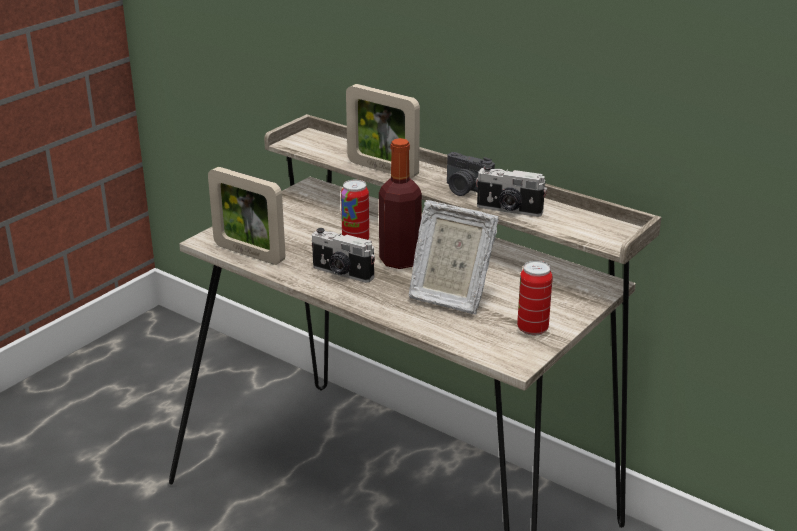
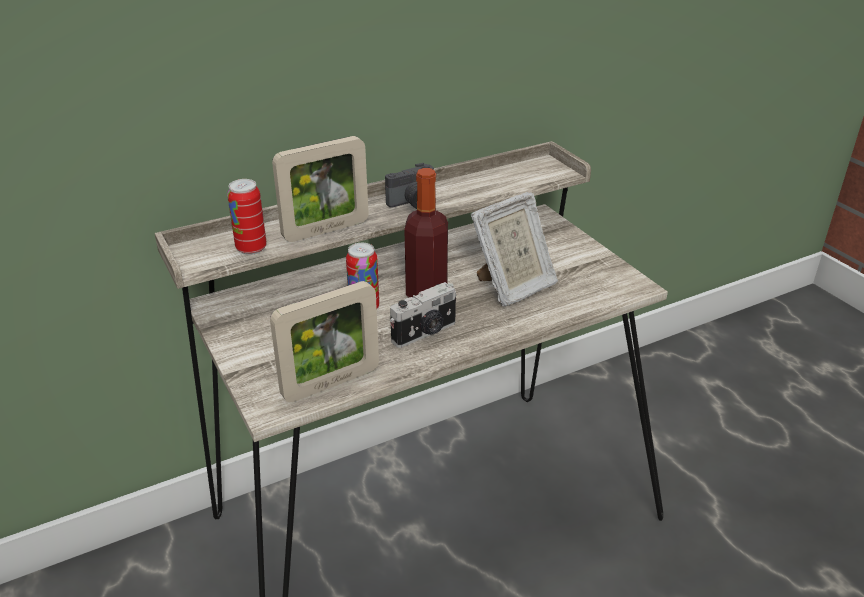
camera: 65 degrees left, 5 degrees up
camera [476,165,547,217] -> none
can [517,261,553,336] -> can moved to [227,179,267,255]

